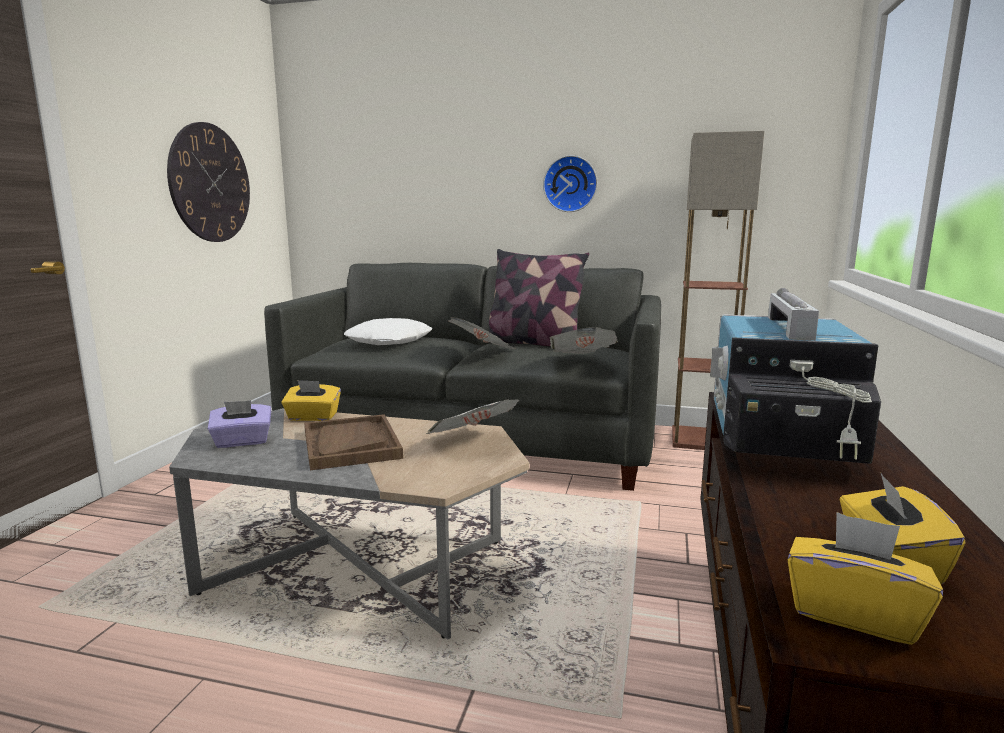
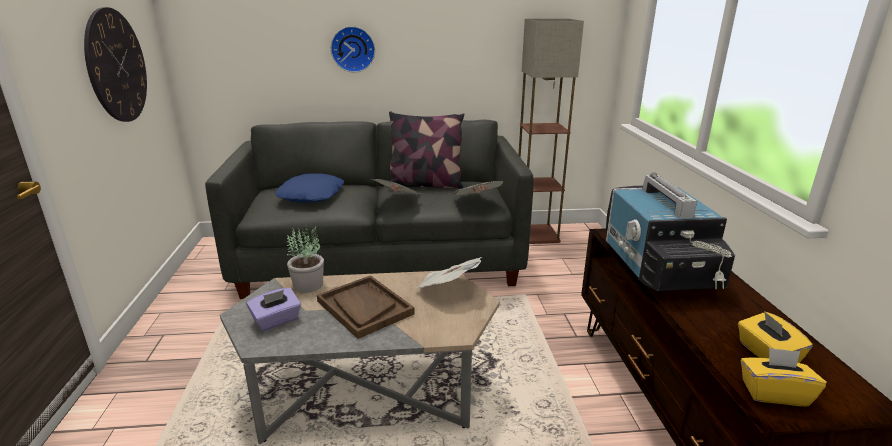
camera: 20 degrees left, 10 degrees up
yellow tissue box [281,380,341,421] -> potted plant [287,225,324,293]
white pillow [344,318,432,345] -> blue pillow [275,173,345,203]
wall clock [543,155,597,212] -> wall clock moved to [331,26,375,72]

